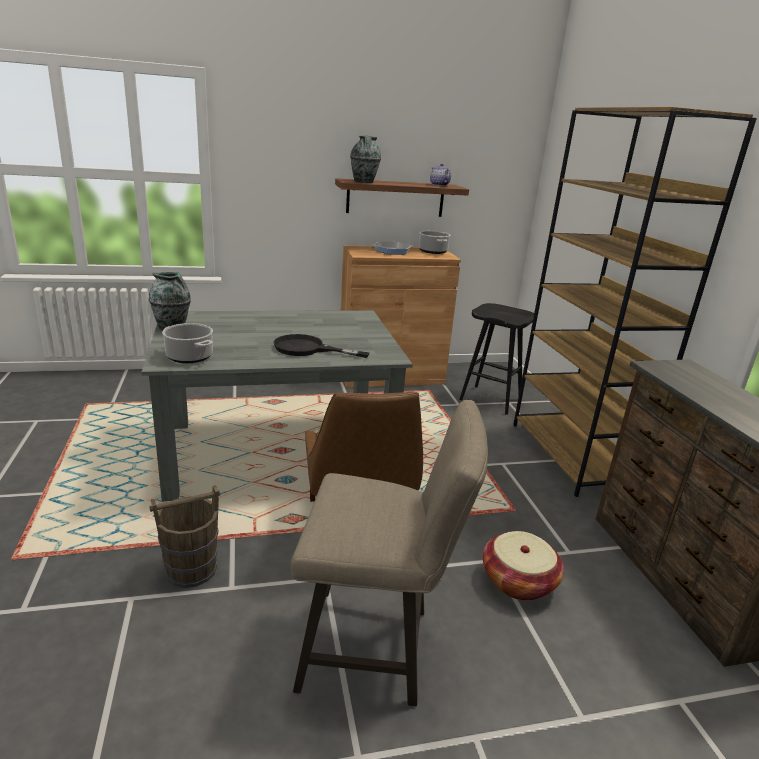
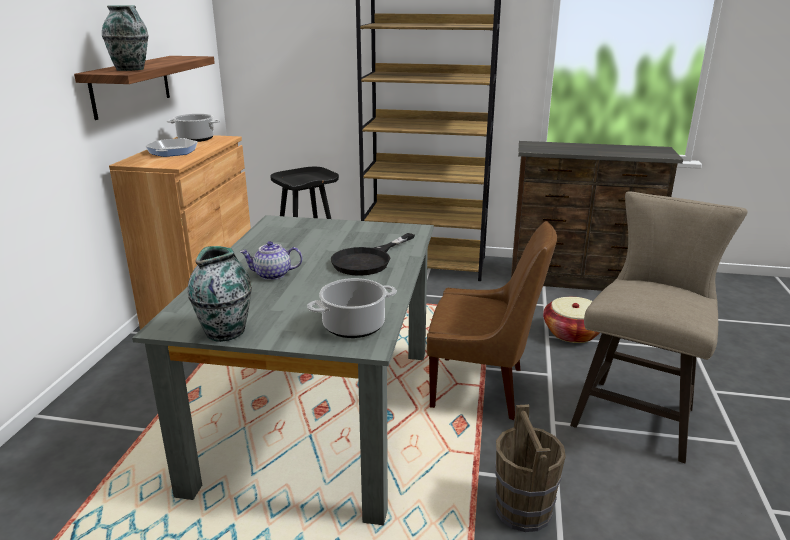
camera: 65 degrees left, 0 degrees up
teapot [430,164,451,186] -> teapot moved to [240,241,302,280]

